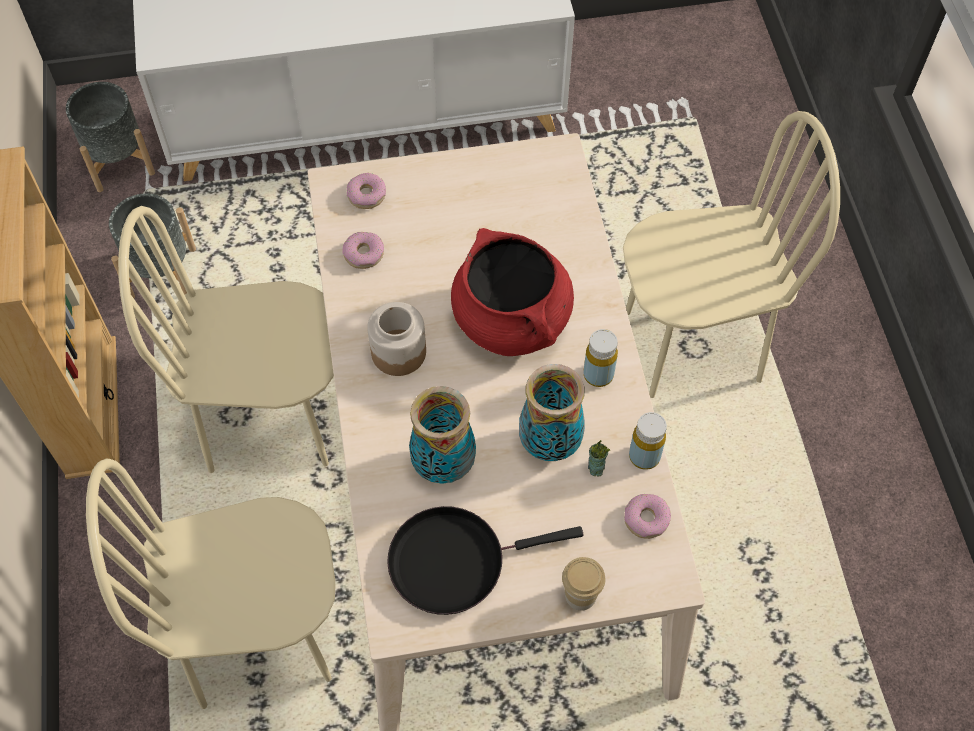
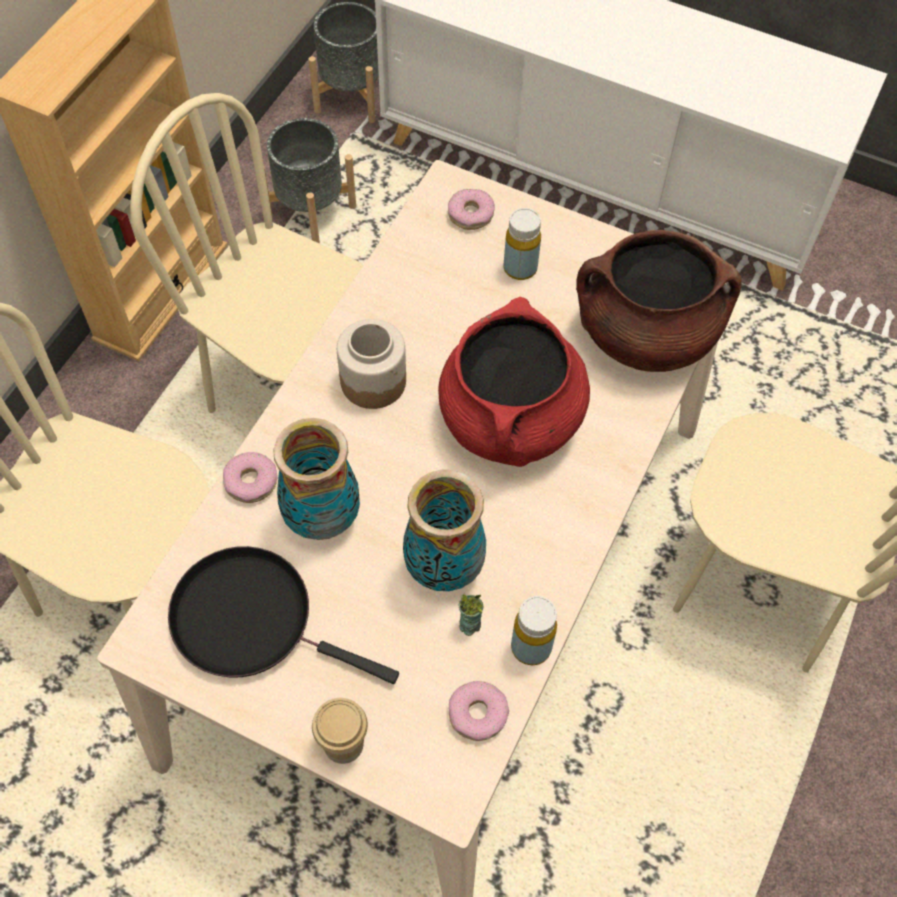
camera: 35 degrees right, 0 degrees up
donut [342,232,384,269] -> donut moved to [223,452,277,503]
yellow bottle [583,329,618,387] -> yellow bottle moved to [504,208,541,280]
none -> brown cooking pot [576,230,741,372]

